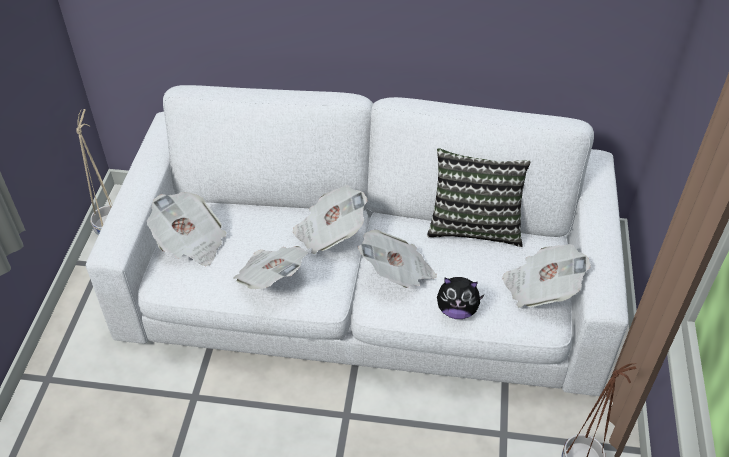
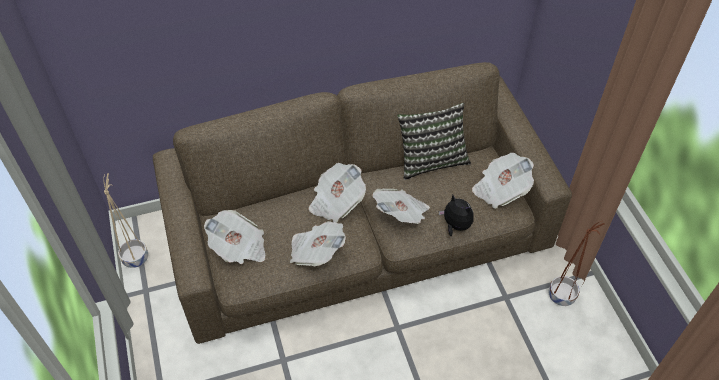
camera: 25 degrees left, 5 degrees up
white sofa [86,85,628,396] -> brown sofa [153,62,572,344]
plush toy [437,277,484,319] -> plush toy turned 120 degrees counterclockwise [439,195,474,236]

